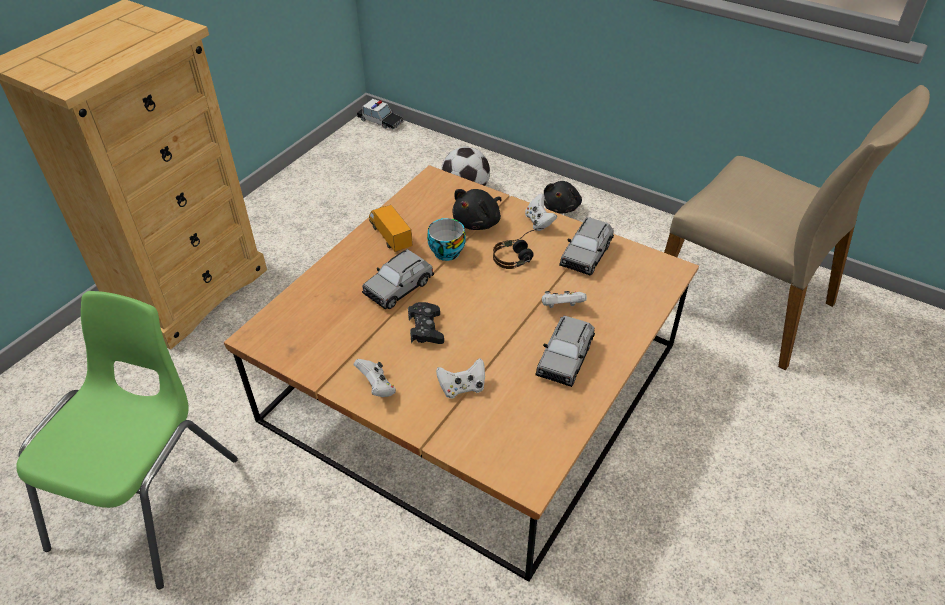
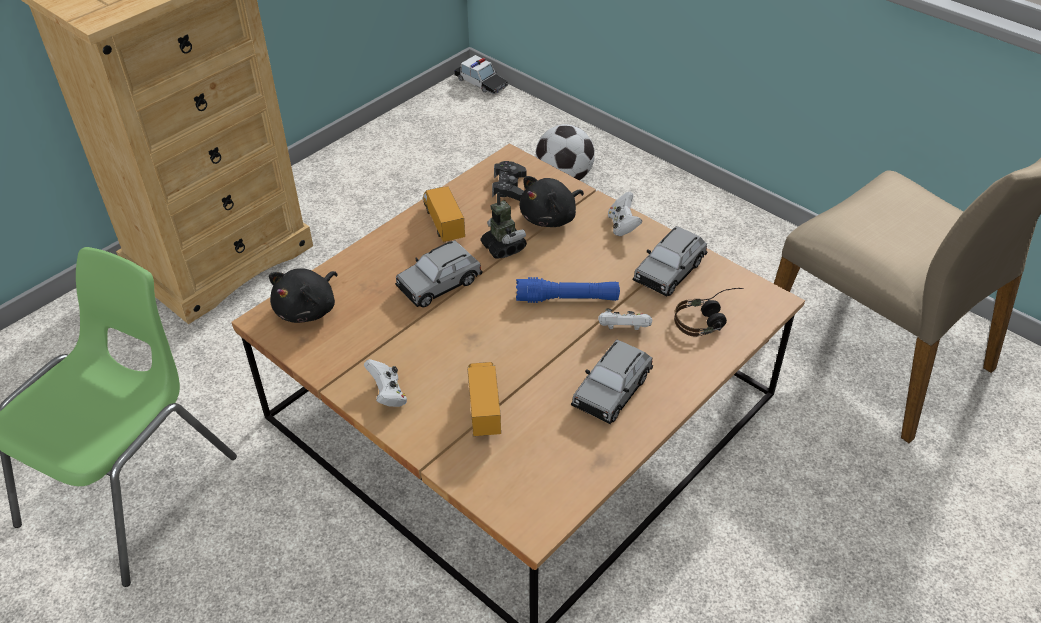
camera: 10 degrees right, 0 degrees up
black game controller [408,302,444,344] -> black game controller moved to [492,161,527,201]
cup [427,218,466,261] -> toy robot [480,192,527,259]
white game controller [436,358,485,398] -> toy truck [468,362,501,436]
headphones [493,228,544,269] -> headphones moved to [674,288,744,337]
black plush toy [544,181,582,213] -> black plush toy moved to [269,268,338,323]
none -> blue flashlight [516,277,620,303]

